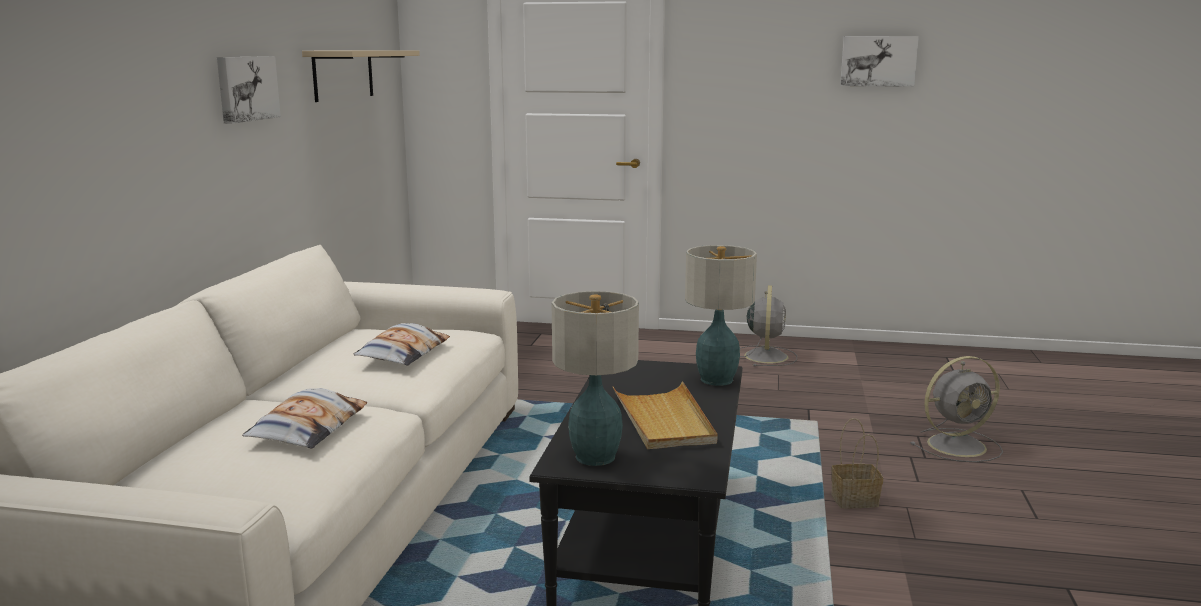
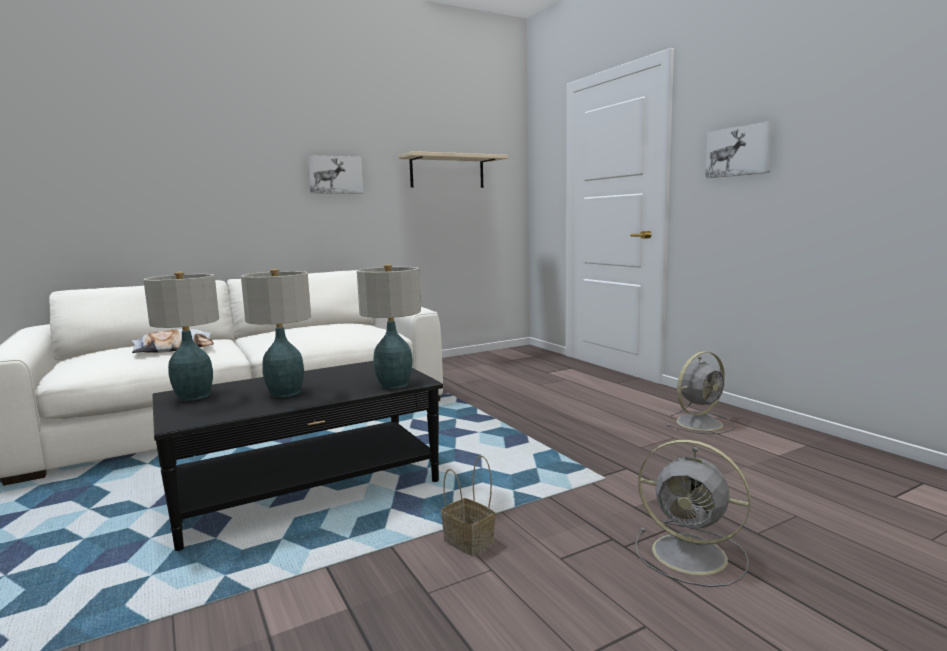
camera: 50 degrees right, 5 degrees down
pillow [353,323,450,366] -> none
beige tray [612,382,717,449] -> table lamp [241,269,311,397]
picture [840,36,919,87] -> picture moved to [705,121,773,178]

